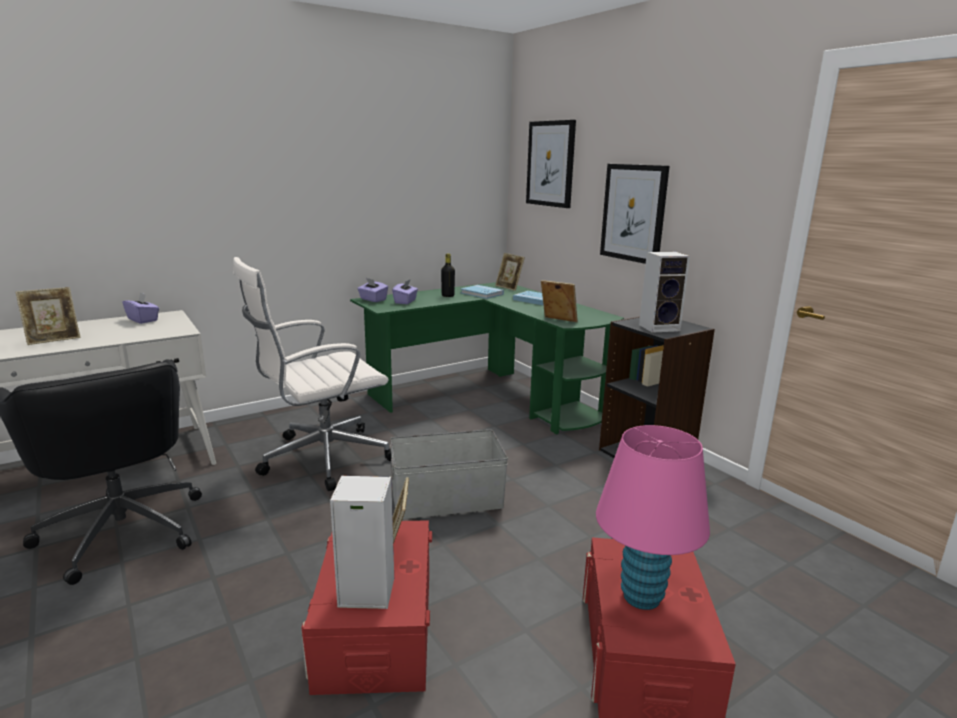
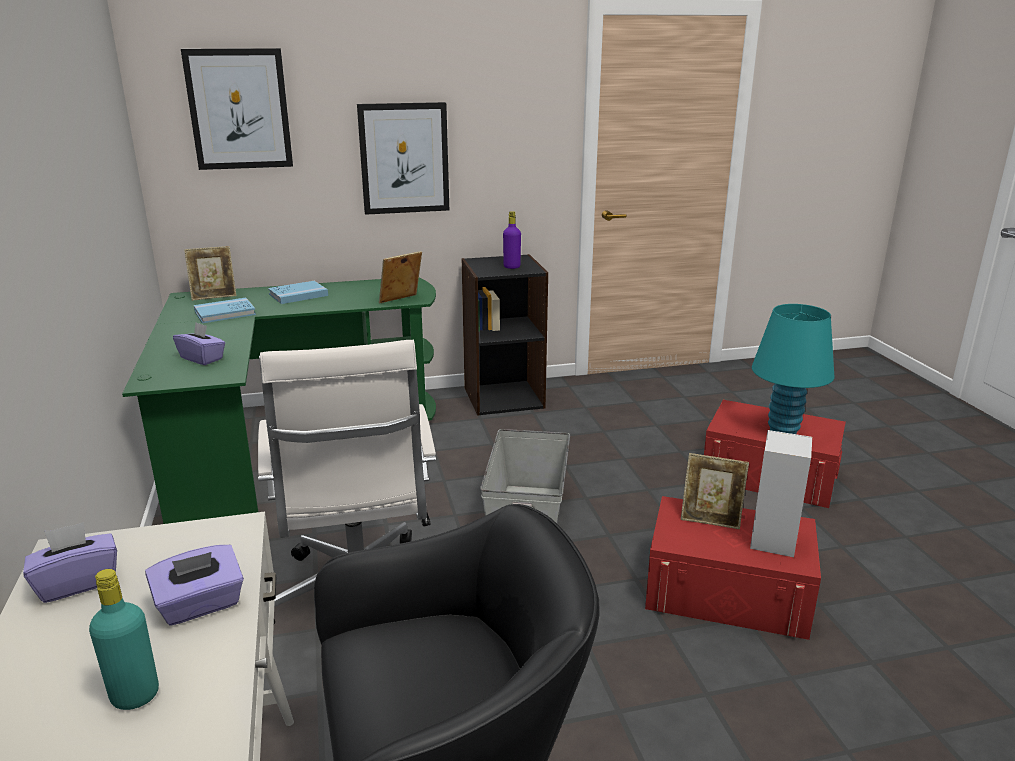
camera: 70 degrees left, 5 degrees up
picture frame [15,287,81,345] -> turquoise bottle [89,569,159,710]
purple tissue box [357,278,388,302] -> purple tissue box moved to [145,545,244,626]
black bottle [441,254,455,297] -> none
pink table lamp [596,425,710,610] -> turquoise table lamp [752,304,834,434]
speaker [639,252,690,333] -> purple bottle [503,211,521,269]

